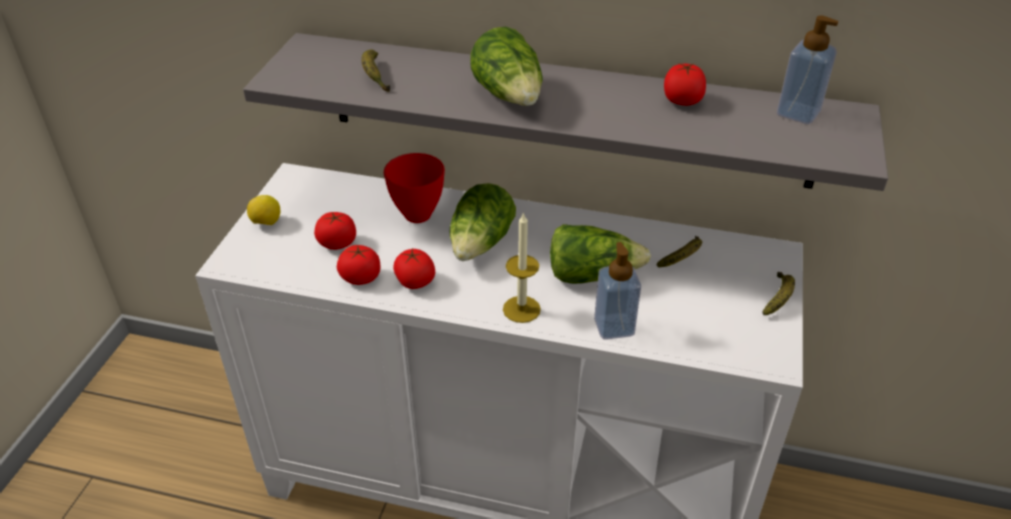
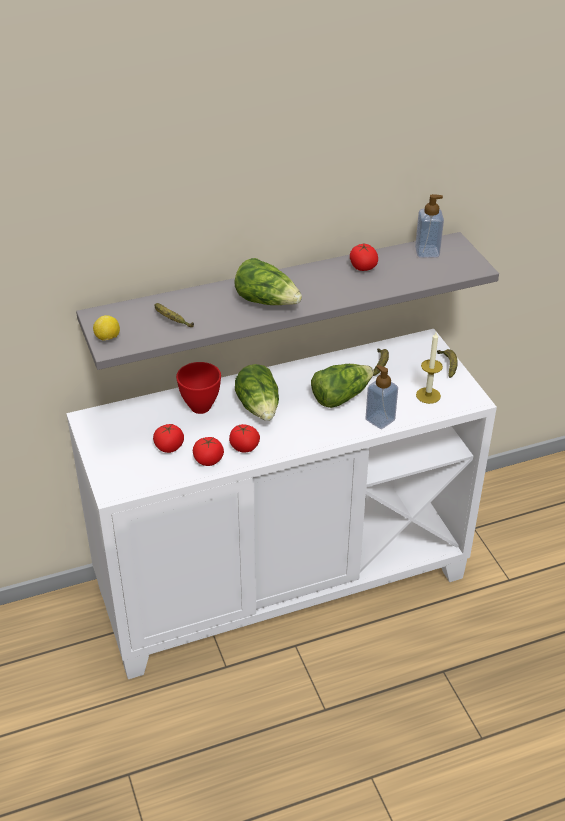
camera: 35 degrees left, 0 degrees up
lemon [247,195,280,225] -> lemon moved to [93,315,120,341]
candle [503,212,541,323] -> candle moved to [416,332,443,404]

